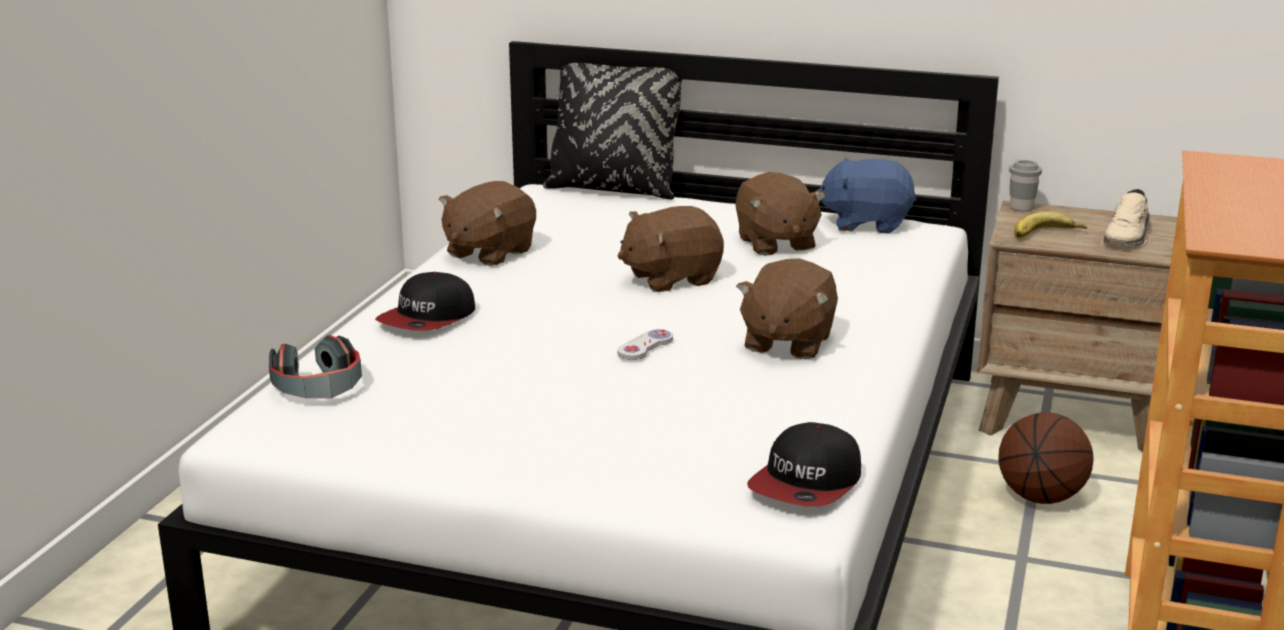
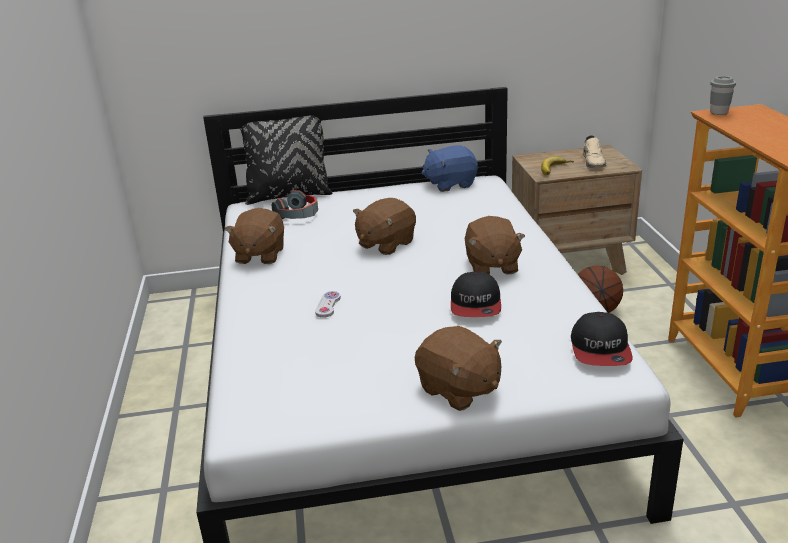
camera: 25 degrees left, 5 degrees up
headphones [269,335,362,398] -> headphones moved to [271,190,318,219]
cap [375,272,475,331] -> cap moved to [451,272,501,317]
white game controller [618,329,673,360] -> white game controller moved to [315,291,341,318]
brown plush toy [735,172,826,256] -> brown plush toy moved to [415,326,502,411]
grey cup [1009,160,1042,212] -> grey cup moved to [710,76,736,115]

